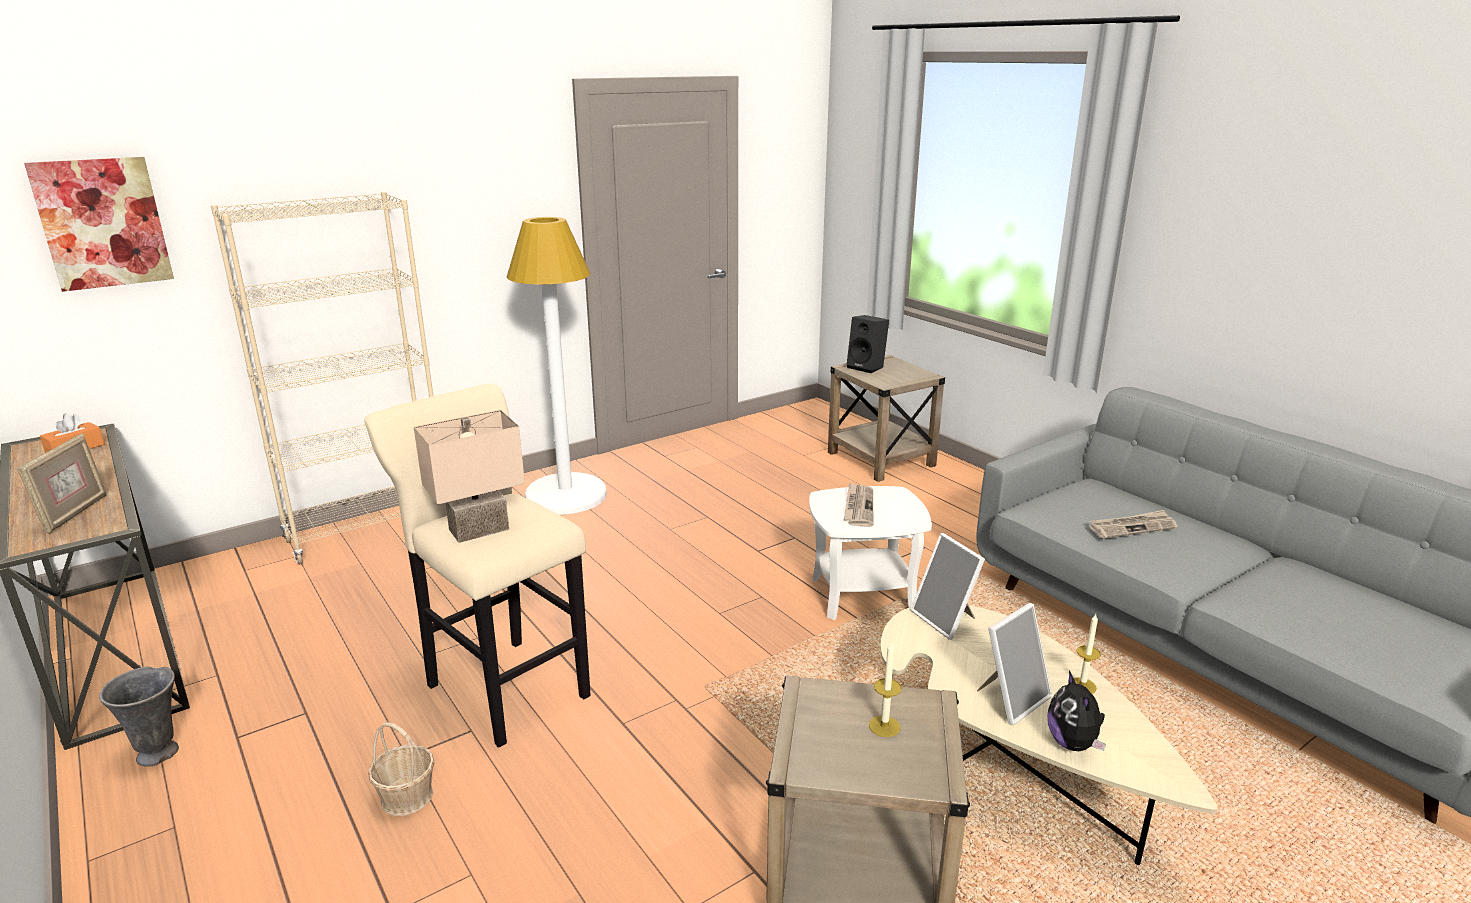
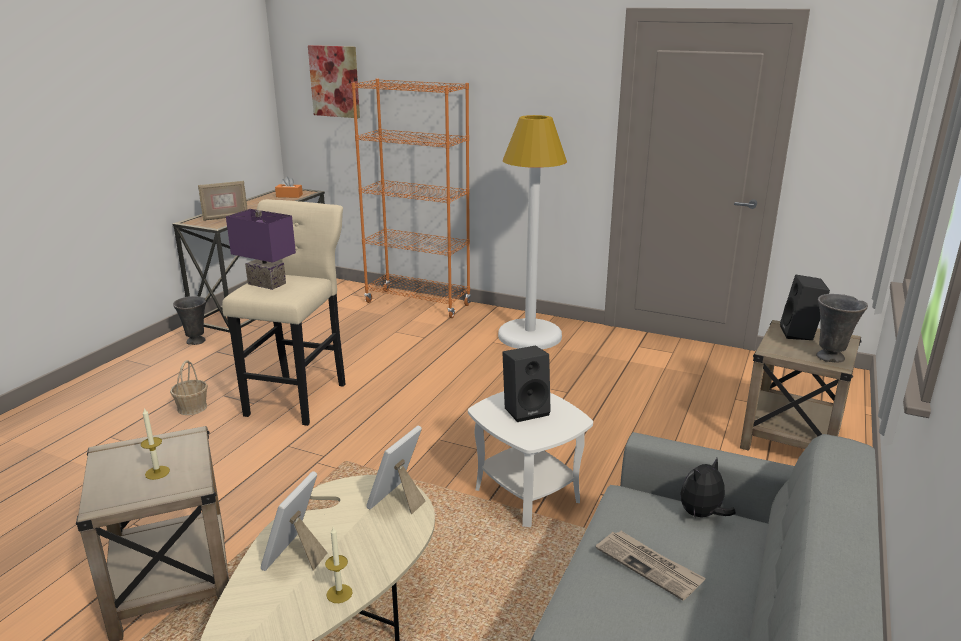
camera: 60 degrees right, 0 degrees up
beige bookcase [211,192,433,564] -> orange bookcase [352,78,471,318]
beige table lamp [414,410,525,543] -> purple table lamp [226,209,296,290]
newspaper [844,482,873,527] -> black speaker [502,345,551,422]
picture frame [977,603,1052,725] -> picture frame turned 90 degrees clockwise [261,471,328,571]
plush toy [1047,671,1106,751] -> plush toy moved to [680,458,736,519]
none -> grey vase [816,294,868,363]

